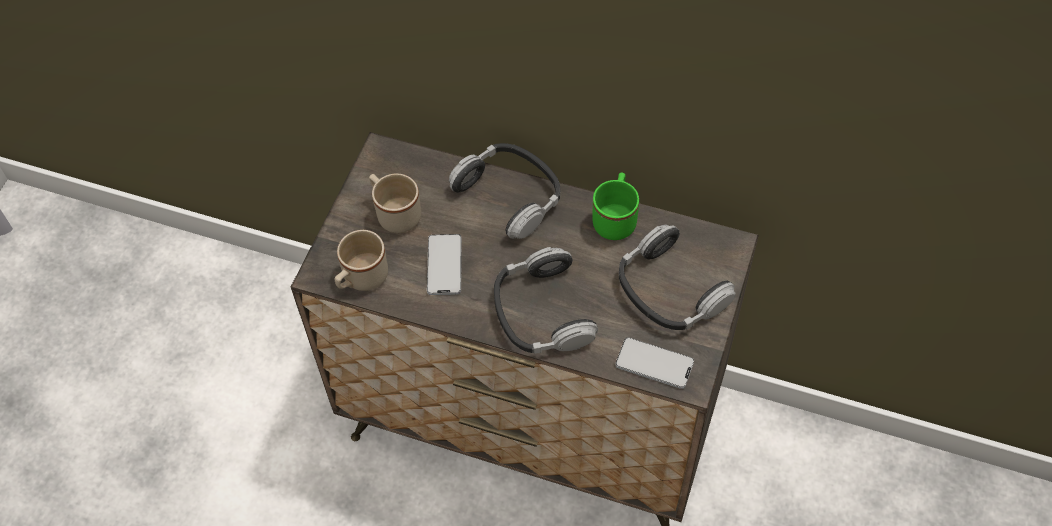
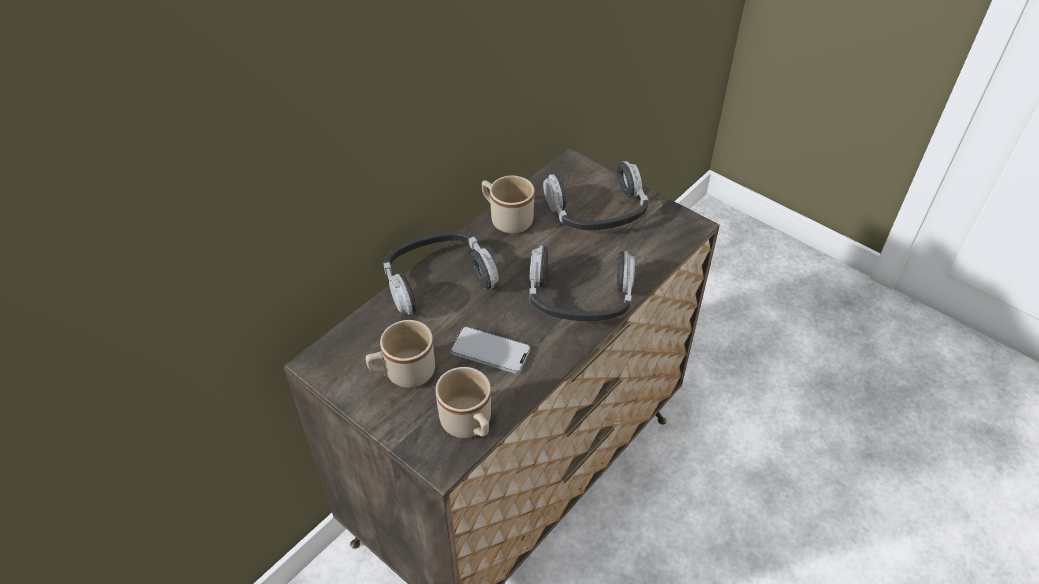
camera: 70 degrees left, 10 degrees down
green mug [593,172,639,240] -> beige mug [482,175,535,234]
phone [615,337,694,389] -> none

